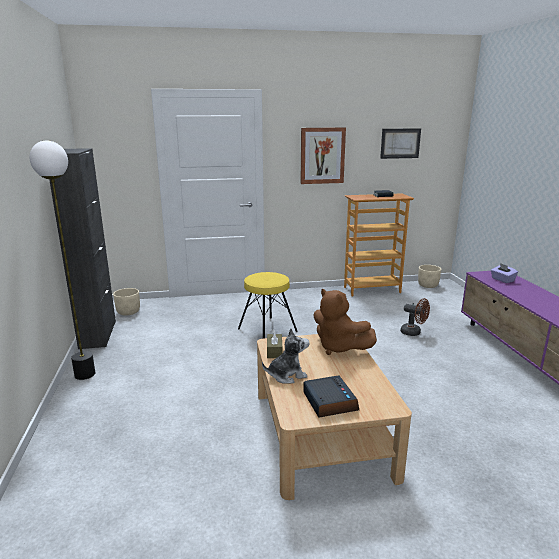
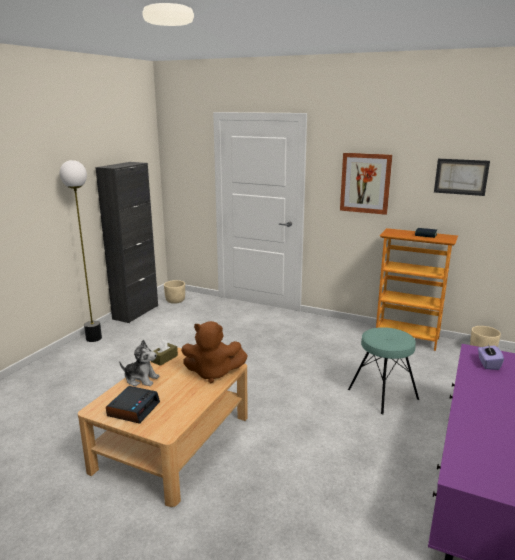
camera: 35 degrees right, 0 degrees up
yellow stool [238,272,298,339] -> none
brown plush toy [313,289,377,355] -> brown plush toy turned 75 degrees counterclockwise [181,321,248,383]
brown fan [400,298,430,336] -> turquoise stool [348,327,419,414]

